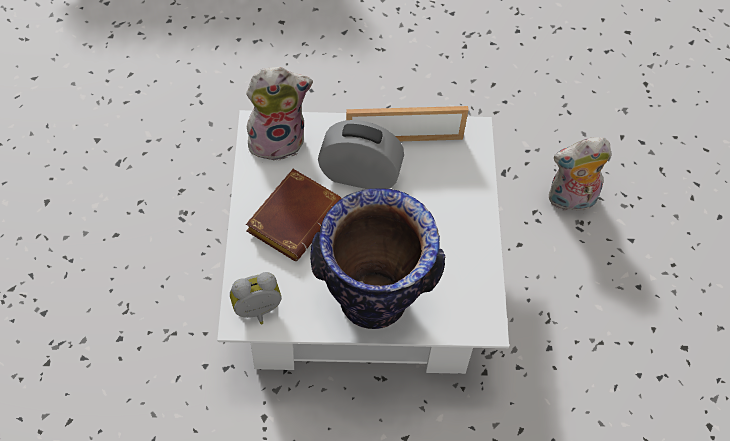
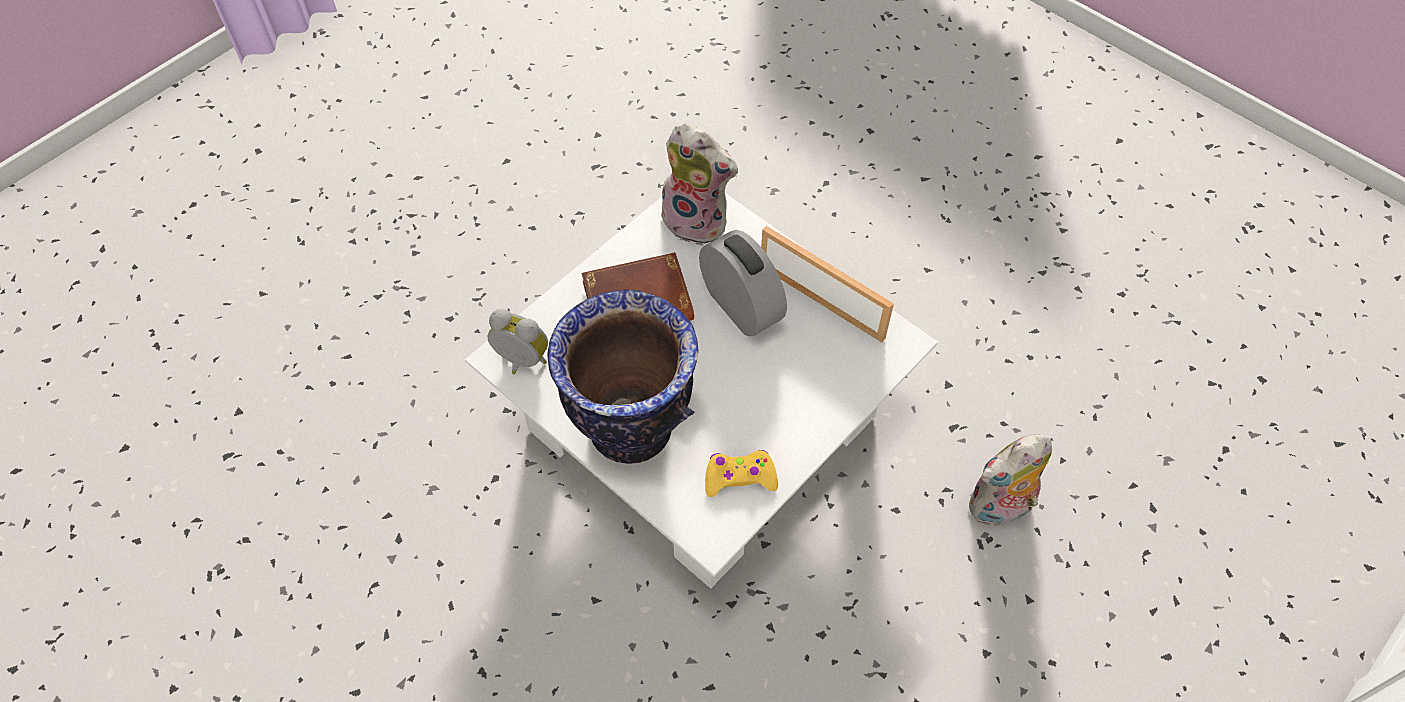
camera: 45 degrees right, 0 degrees up
plush toy [549,137,612,211] -> plush toy turned 60 degrees counterclockwise [969,434,1052,526]
none -> yellow game controller [705,450,778,497]

